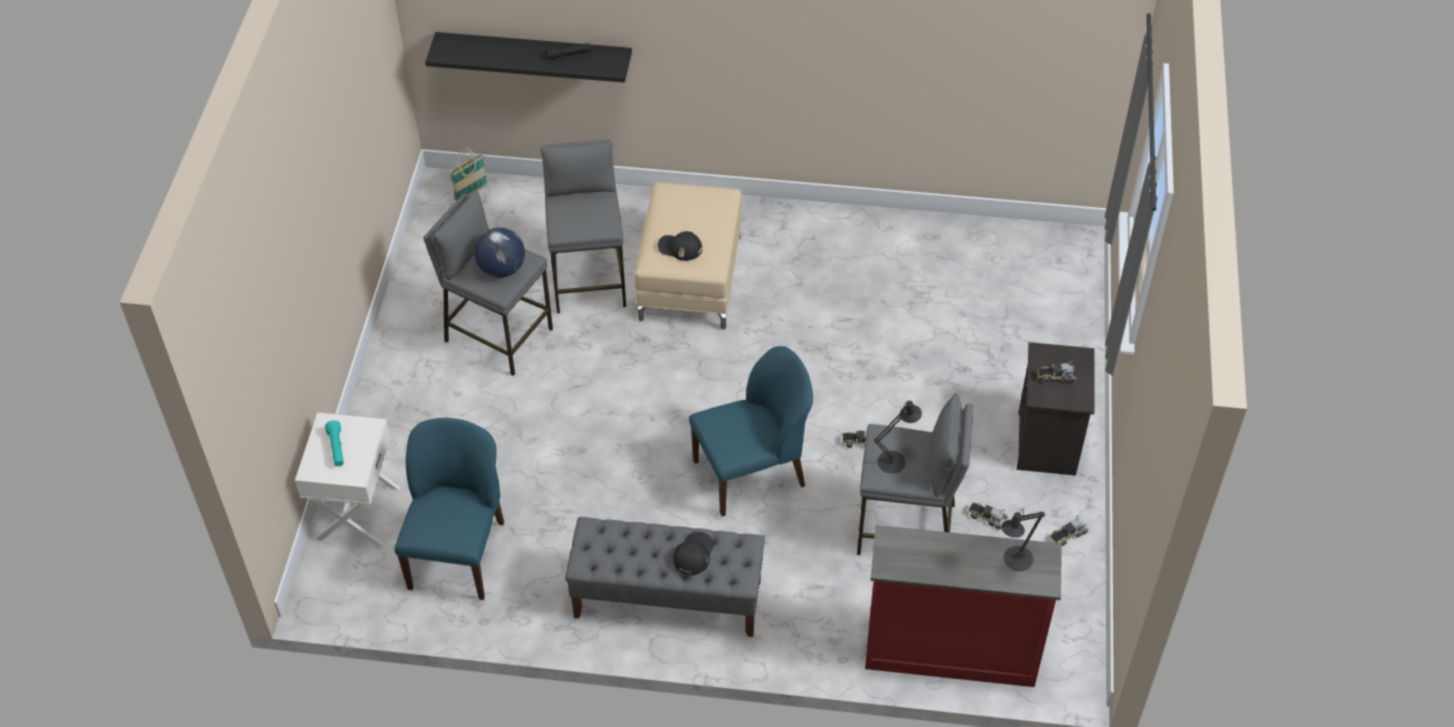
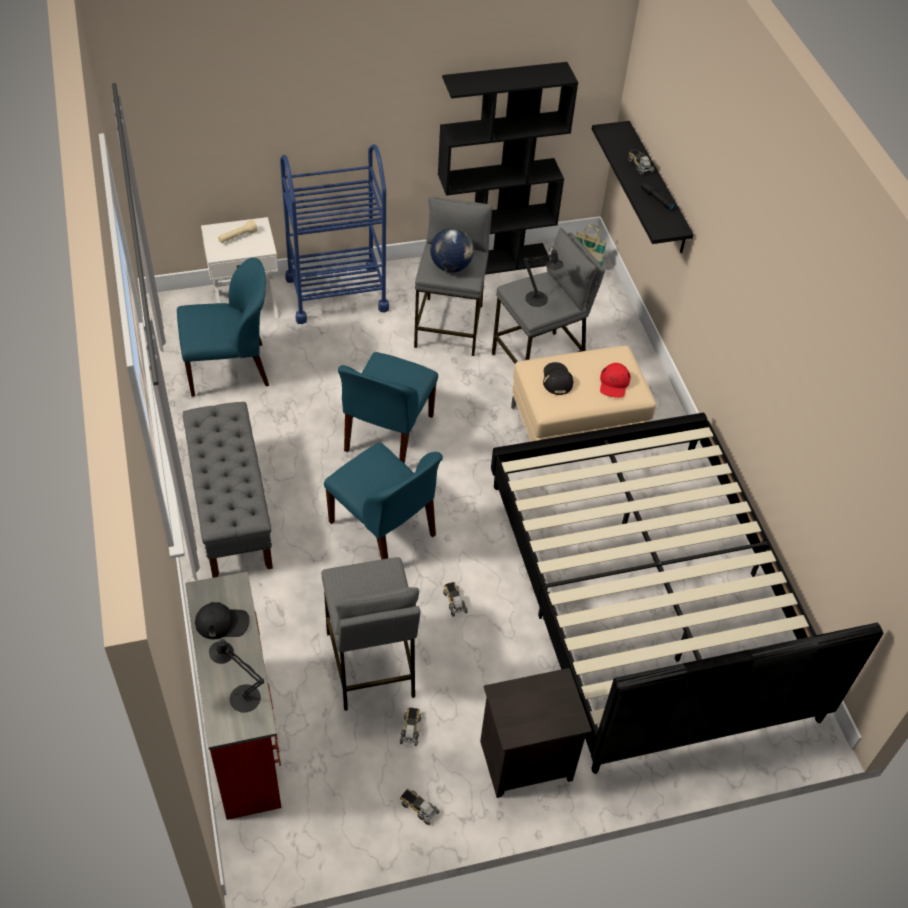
camera: 65 degrees right, 0 degrees up
turquoise flashlight [325,420,344,467] -> beige flashlight [218,220,258,243]
black cap [673,532,714,575] -> black cap moved to [195,602,250,639]
black table lamp [874,401,922,473] -> black table lamp moved to [524,246,564,307]
toy truck [1037,361,1077,383] -> toy truck moved to [629,149,654,175]
none -> blue cart [280,144,389,324]
none -> blue chair [338,352,438,464]
none -> black bookcase [438,62,578,275]
none -> black bed [491,412,883,774]
none -> red cap [600,363,631,398]

